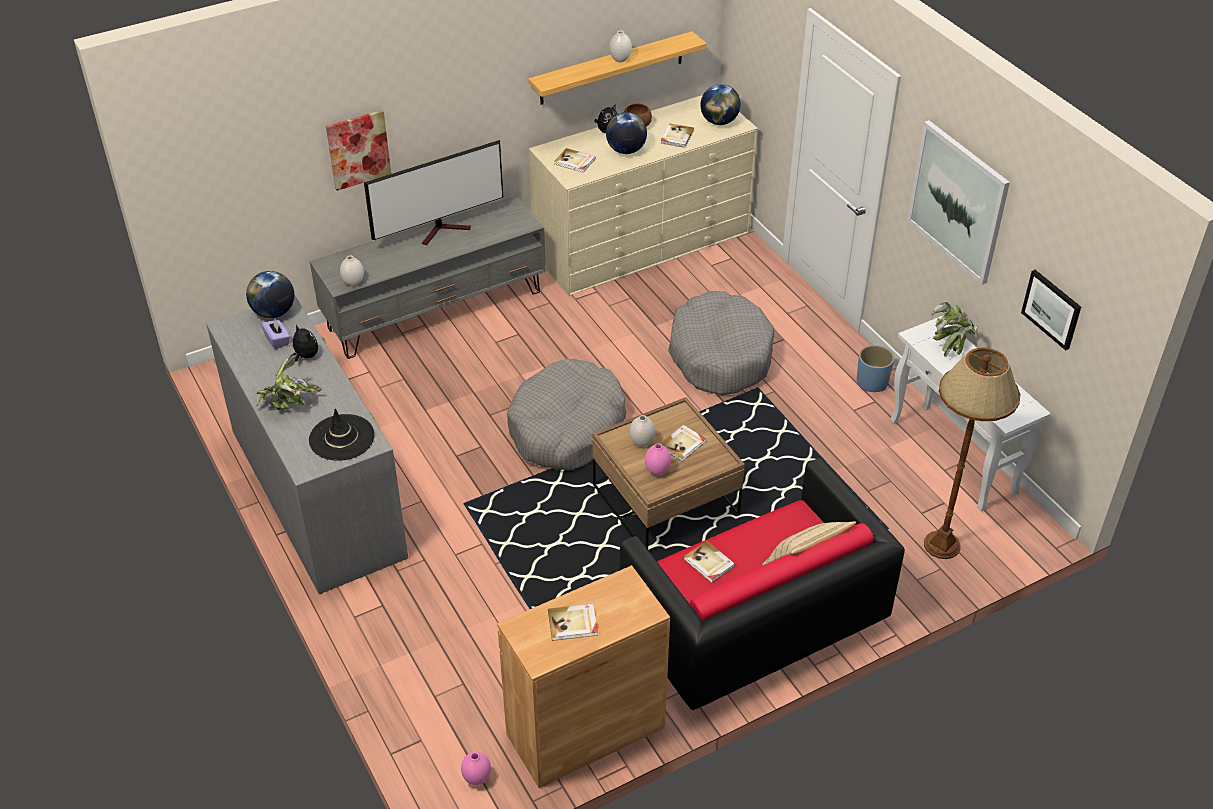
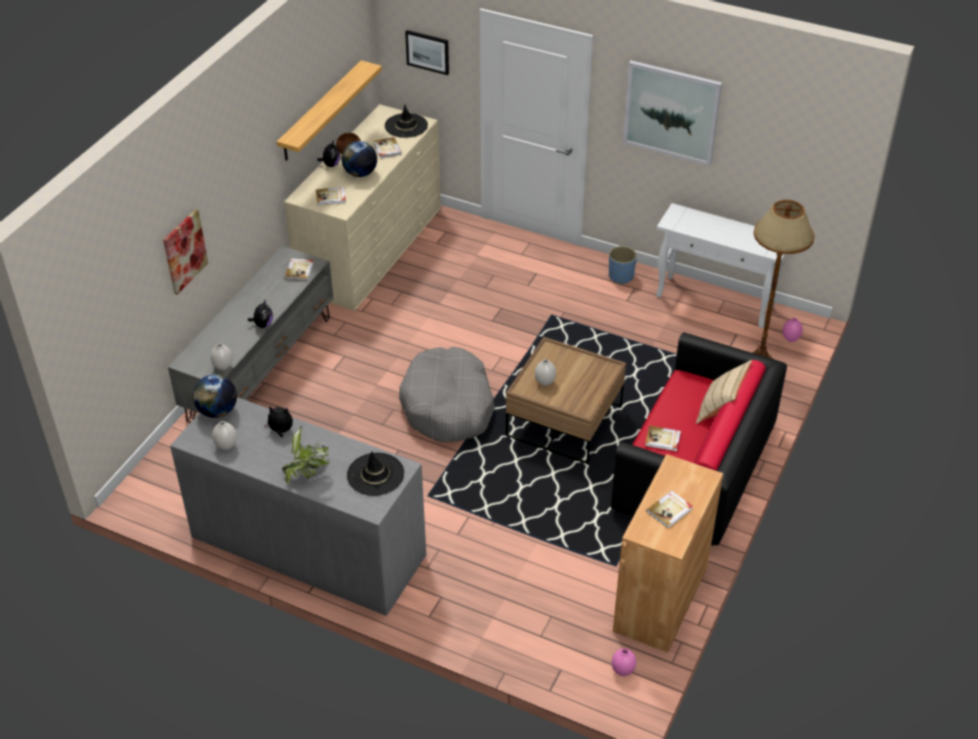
camera: 35 degrees left, 0 degrees up
purple tissue box [261,319,290,349] -> none
television [364,140,503,245] -> none
white vase [609,31,632,62] -> white vase moved to [212,421,237,450]
pink vase [645,443,671,475] -> pink vase moved to [783,318,803,342]
book [660,425,706,461] -> book moved to [284,258,314,281]
grey dog bed [668,291,774,395] -> none
globe [700,84,741,125] -> black hat [385,105,428,138]
potted plant [931,302,978,357] -> none
picture [1021,270,1081,351] -> picture moved to [405,30,449,75]
none -> plush toy [248,300,273,328]

